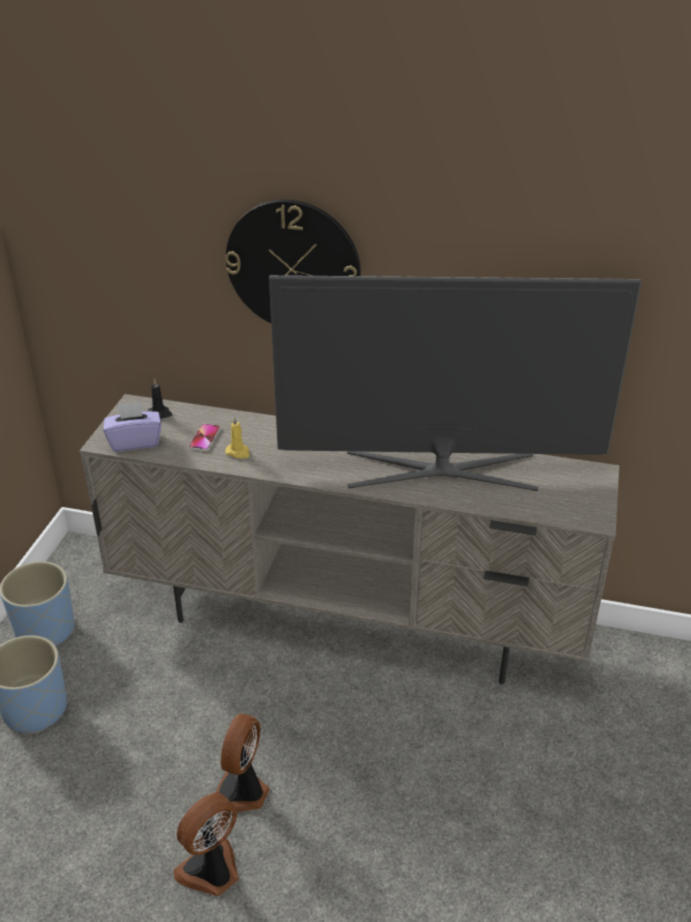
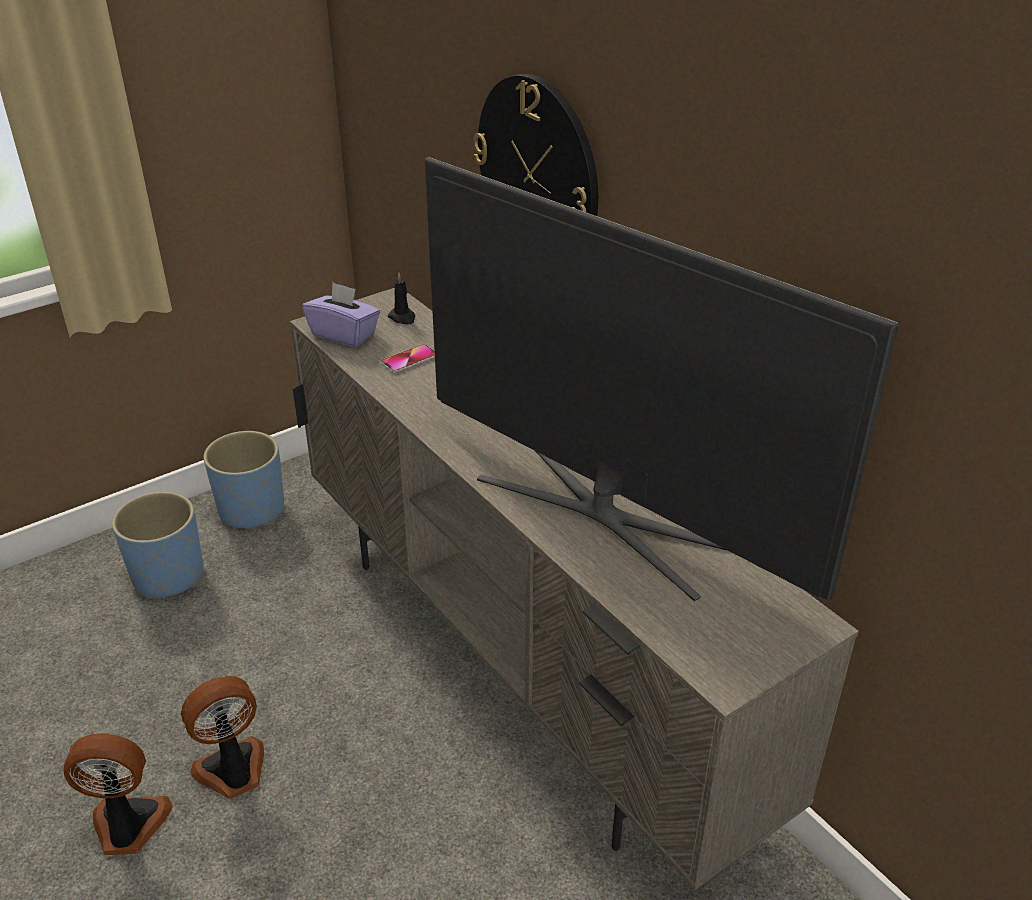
camera: 40 degrees right, 0 degrees up
yellow candle [225,417,250,458] -> none

